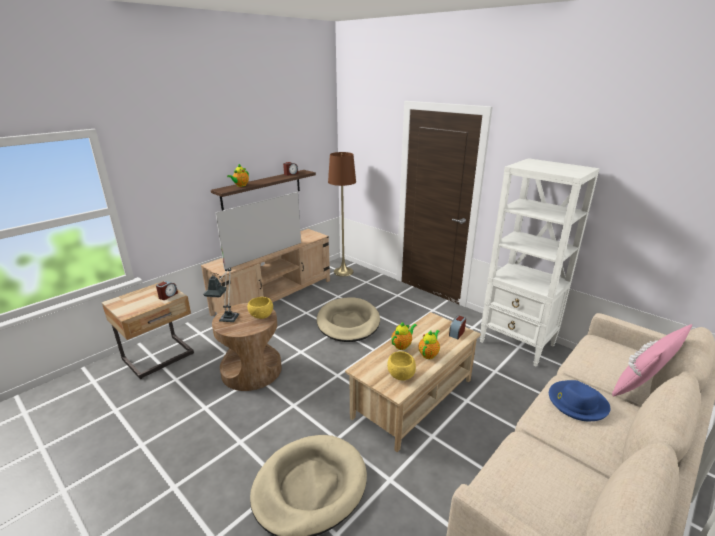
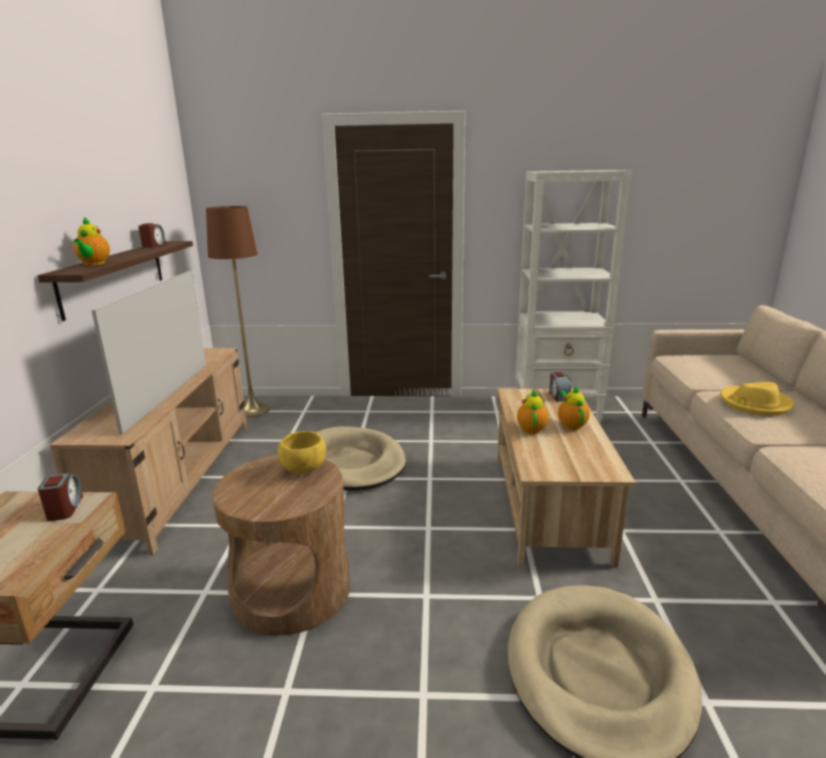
camera: 40 degrees left, 5 degrees down
table lamp [203,267,239,322] -> none
yellow bowl [387,351,416,381] -> none
blue hat [549,380,611,421] -> yellow hat [720,382,795,415]
pink pillow [612,324,692,396] -> none

